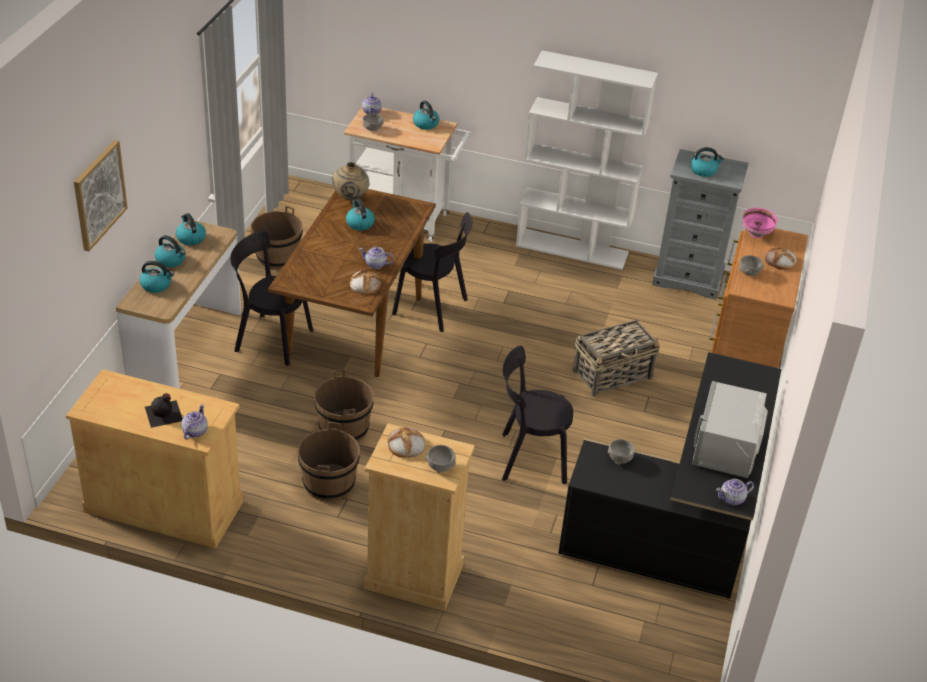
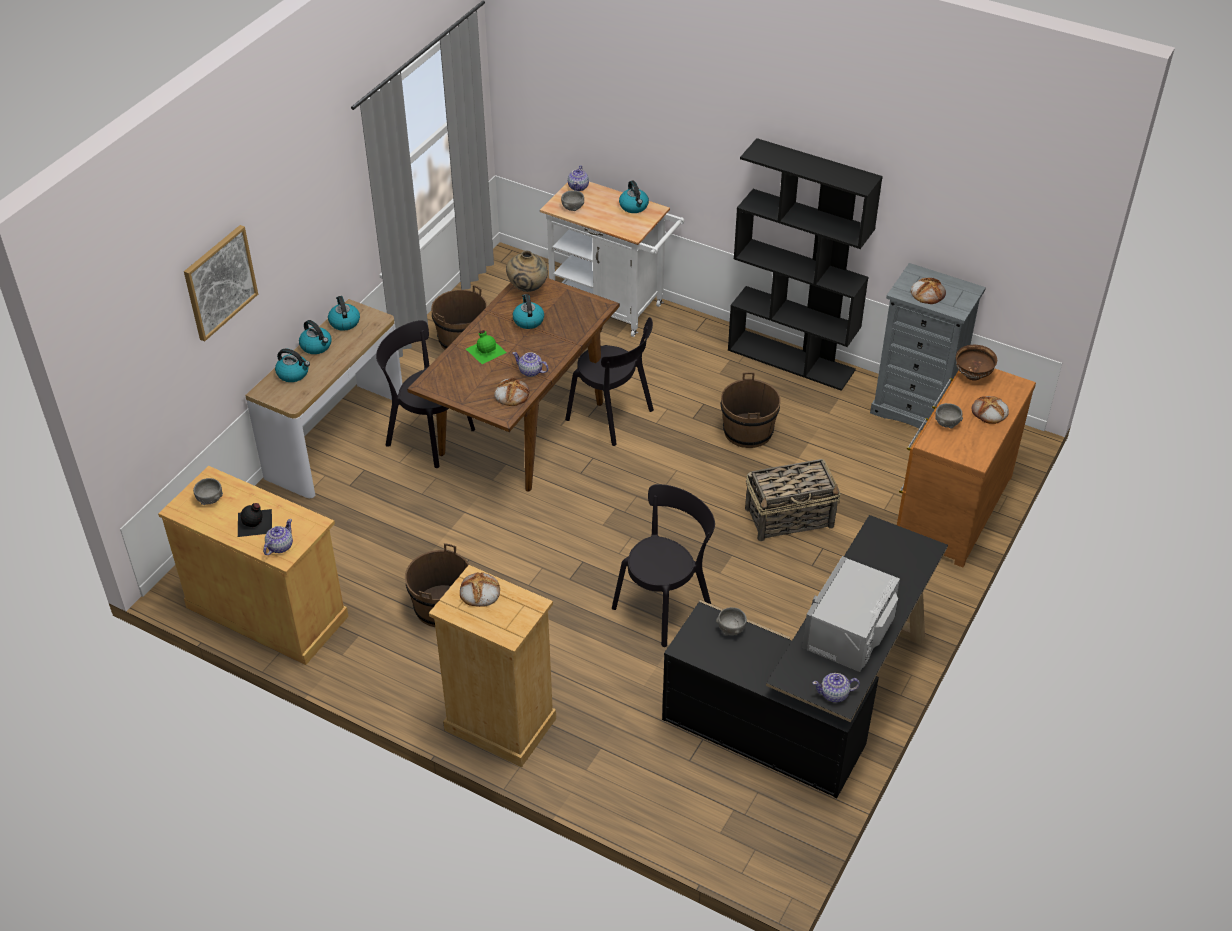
camera: 15 degrees right, 5 degrees up
brown bucket [314,369,374,442] -> brown bucket moved to [721,372,781,448]
grey bowl [425,445,456,473] -> grey bowl moved to [193,478,223,505]
black chair [502,346,573,484] -> black chair turned 120 degrees clockwise [612,484,715,647]
white bookcase [516,50,658,270] -> black bookcase [728,138,883,391]
kettle [690,147,724,177] -> bread [911,278,946,304]
pink bowl [743,208,778,238] -> brown bowl [956,345,997,381]
none -> green bottle [466,330,507,364]

